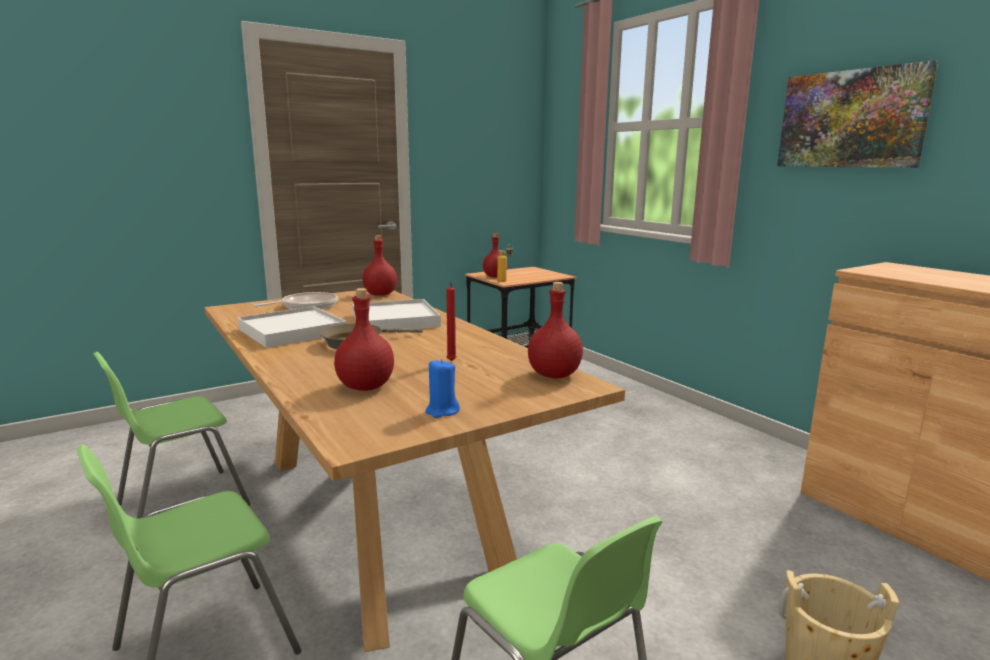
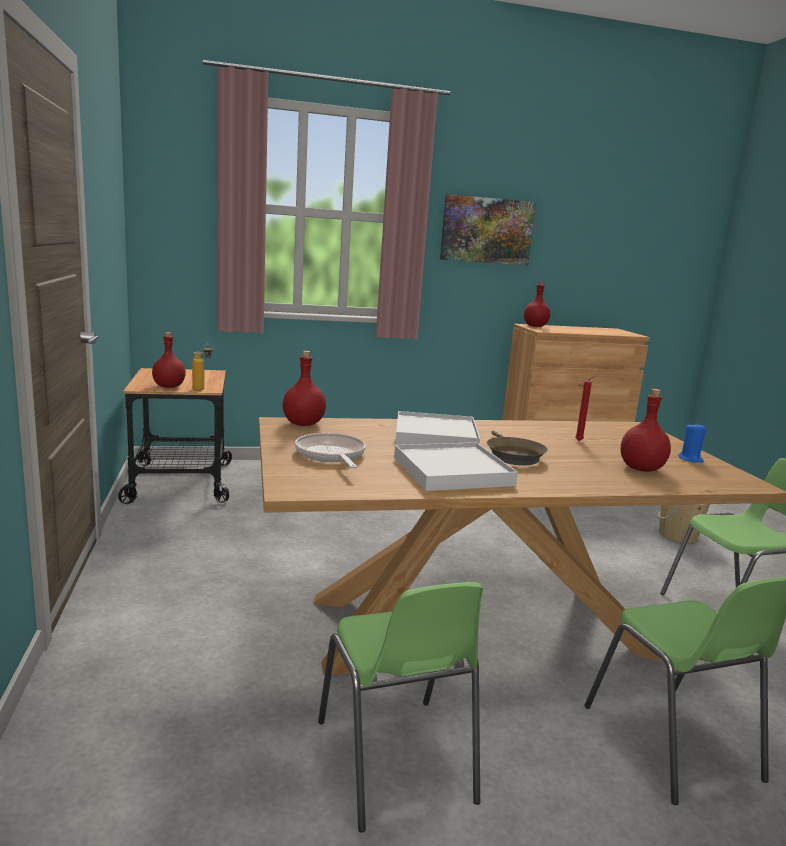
camera: 70 degrees left, 0 degrees up
red bottle [528,282,583,378] -> red bottle moved to [524,281,550,327]

